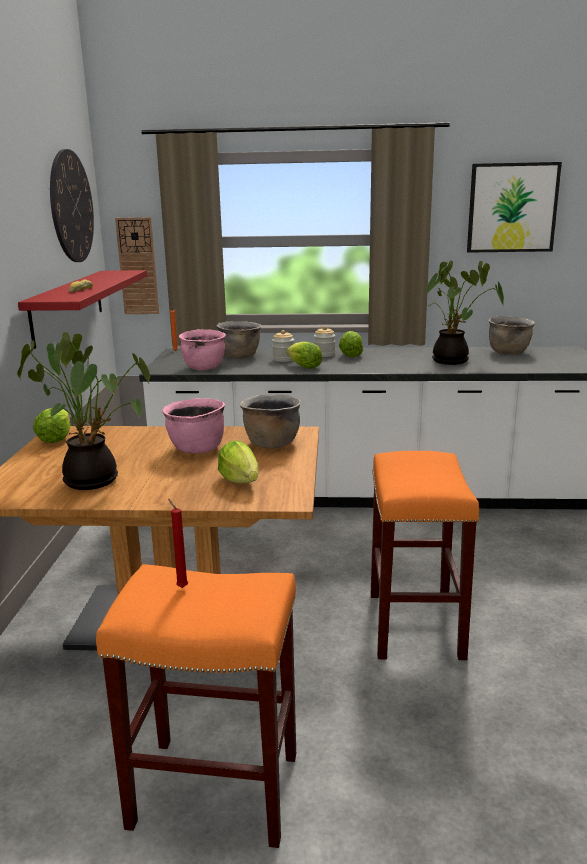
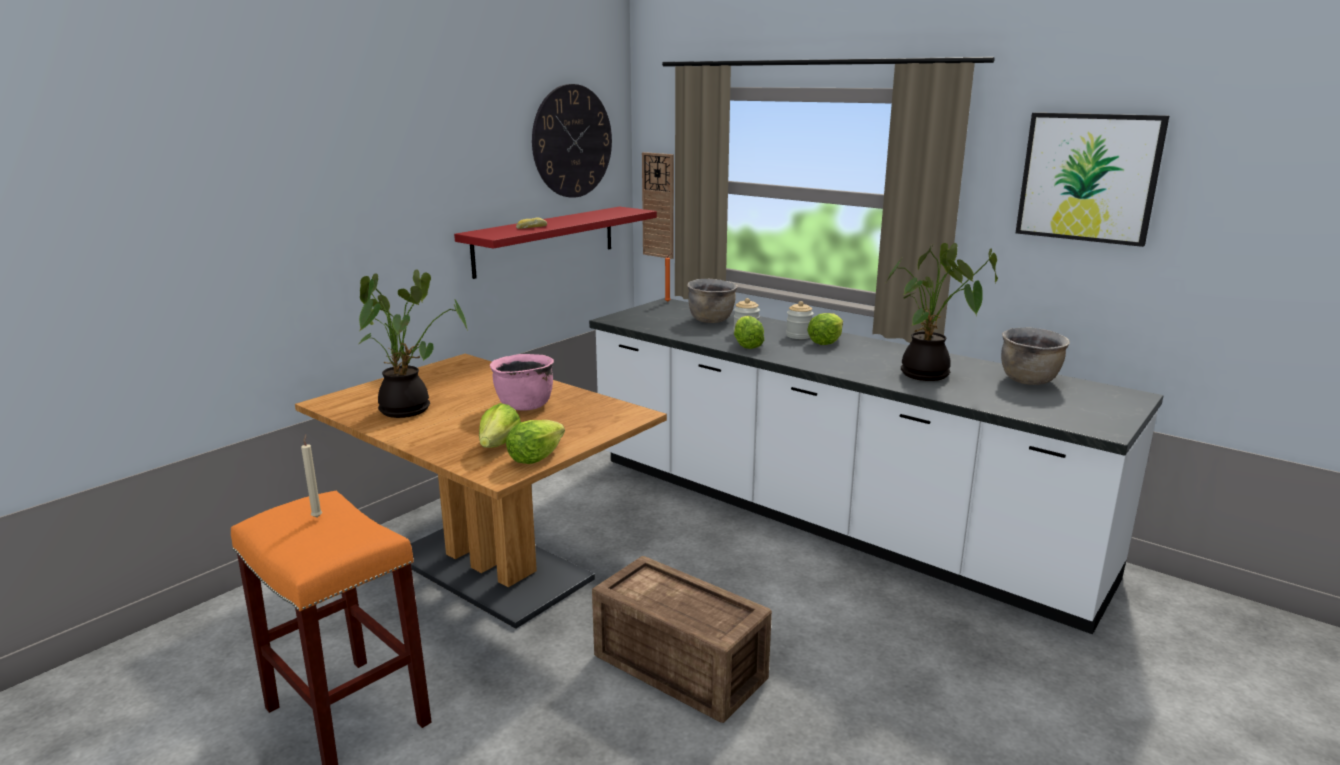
camera: 35 degrees right, 0 degrees up
lettuce [33,408,71,443] -> lettuce moved to [506,420,565,464]
red candle [168,499,188,588] -> beige candle [301,434,322,518]
pink cooking pot [179,329,226,370] -> none
brown cooking pot [240,395,301,449] -> none
orange stool [371,451,479,660] -> crate [592,556,772,723]

